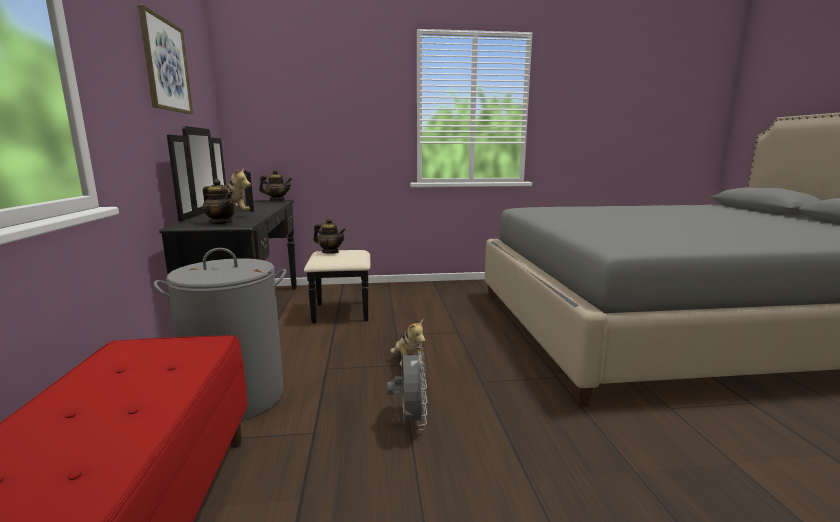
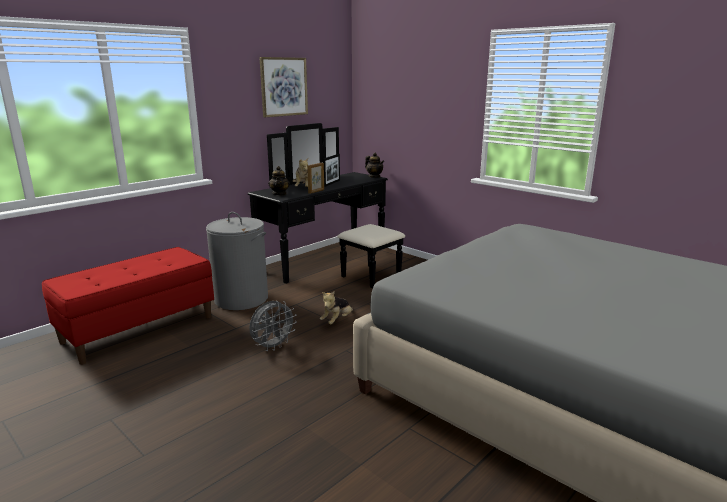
camera: 50 degrees right, 5 degrees up
teapot [313,218,346,254] -> none
none -> picture frame [307,163,324,194]

